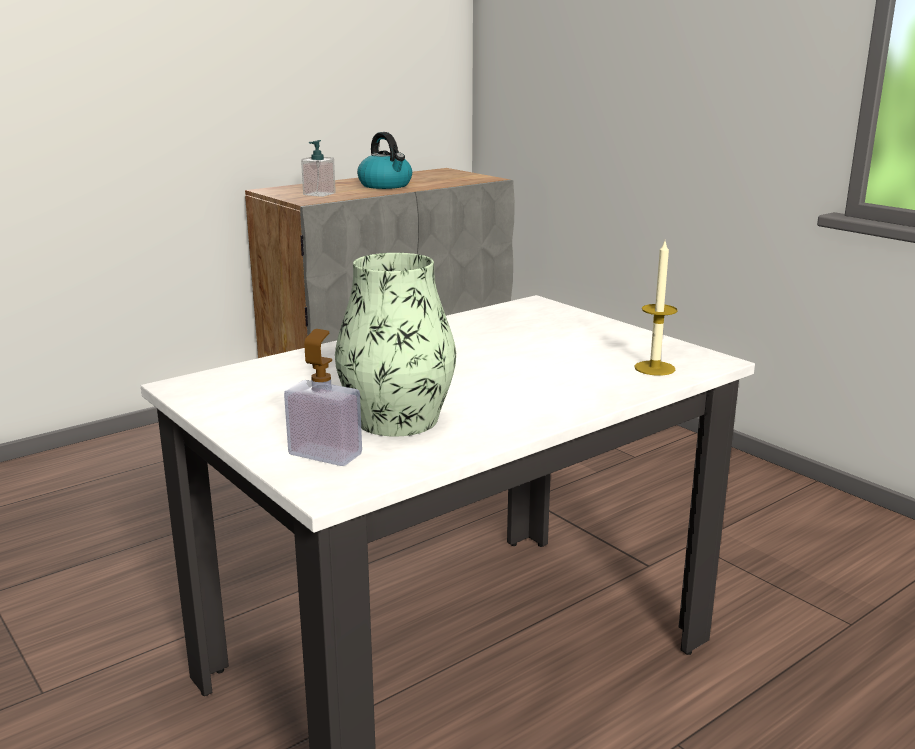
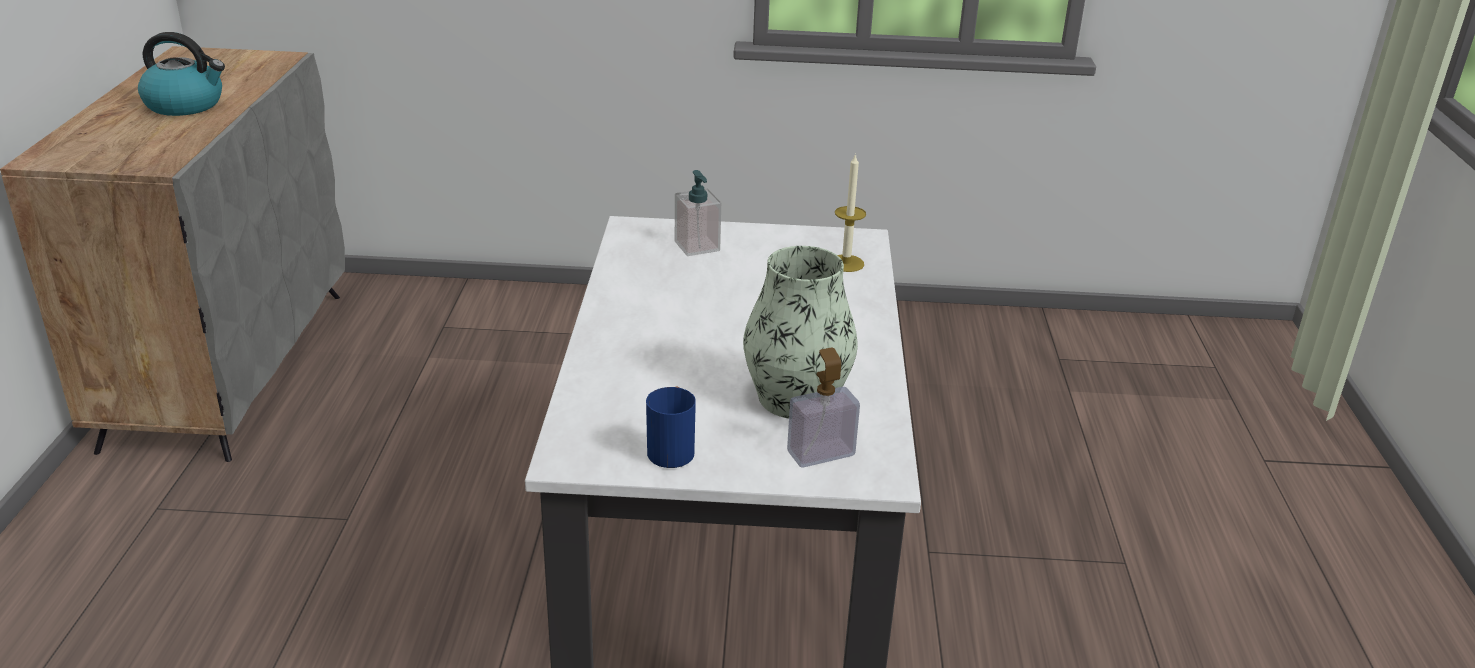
camera: 50 degrees left, 10 degrees up
soap dispenser [301,140,336,197] -> soap dispenser moved to [675,170,721,256]
none -> blue mug [646,387,696,468]

